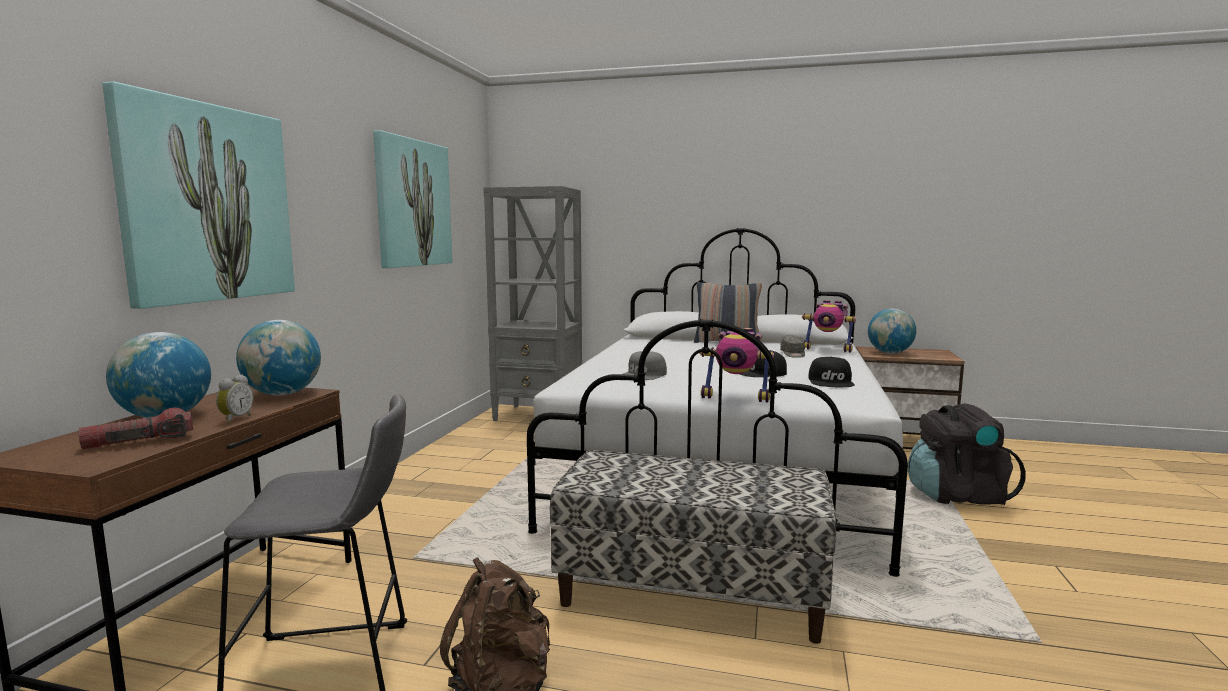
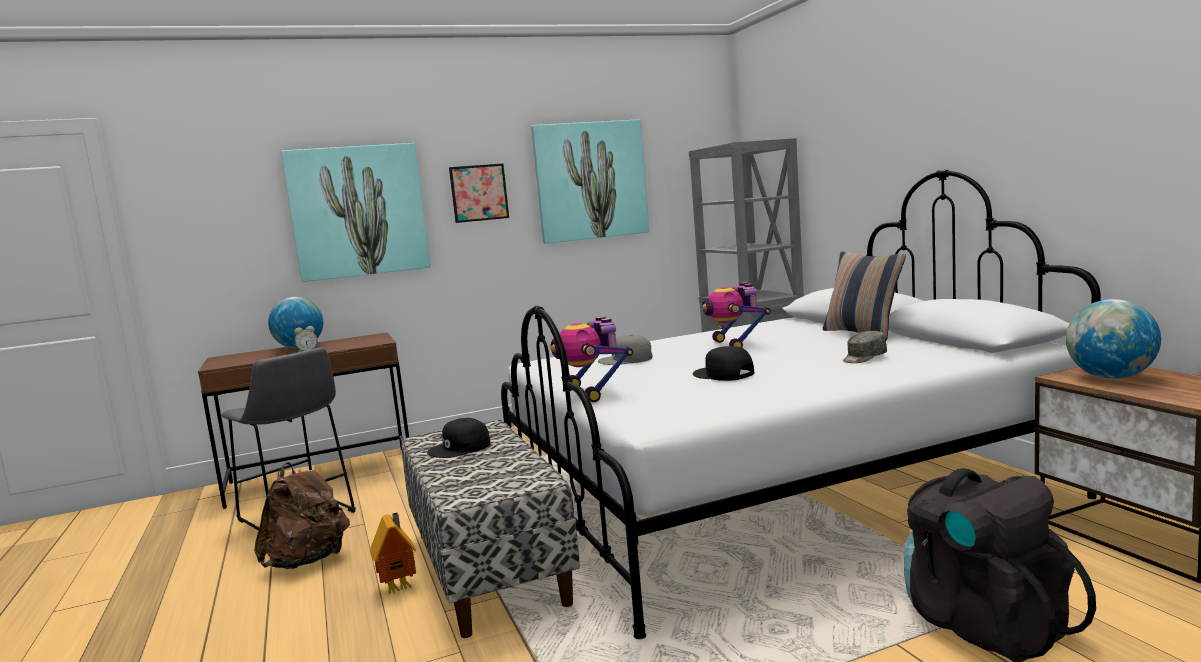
camera: 55 degrees right, 0 degrees up
flashlight [78,408,193,449] -> none
globe [236,320,321,395] -> none
toy robot [802,300,856,353] -> toy robot moved to [702,282,771,348]
black cap [809,357,855,387] -> black cap moved to [427,418,491,458]
none -> toy house [370,512,416,593]
none -> picture [449,164,509,223]

